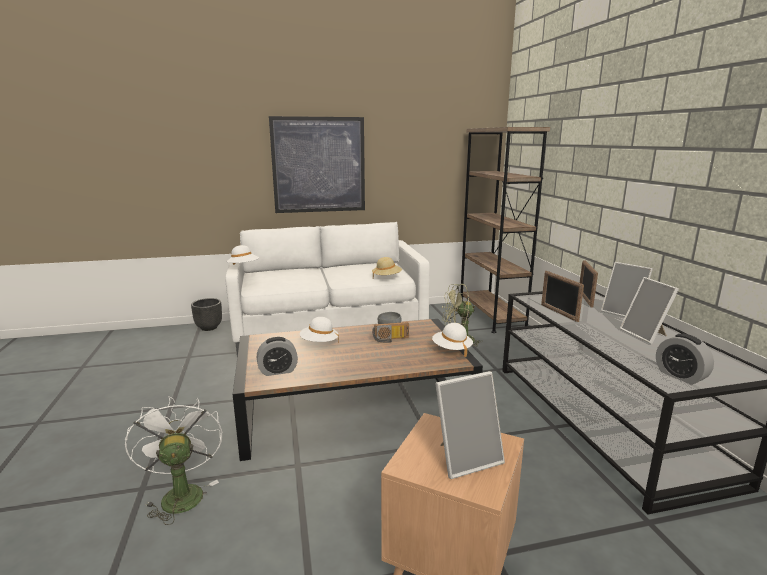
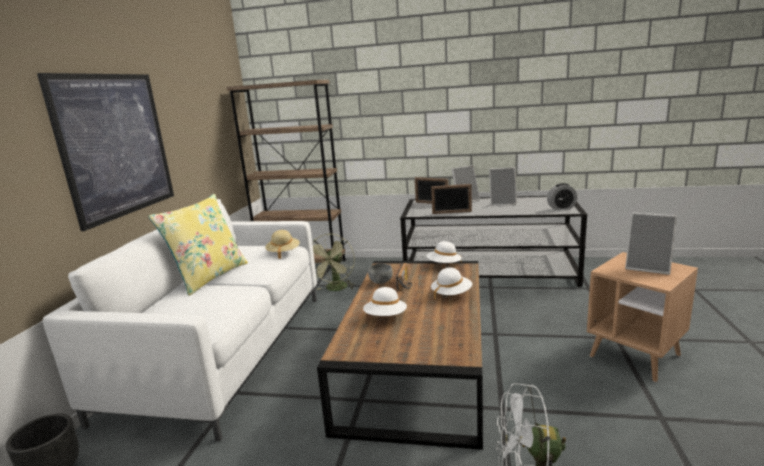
camera: 65 degrees left, 0 degrees up
white hat [226,245,259,265] -> white hat moved to [431,267,472,299]
alarm clock [257,337,298,376] -> none
picture frame [435,371,505,479] -> picture frame turned 120 degrees clockwise [625,212,677,275]
none -> yellow pillow [148,194,248,296]

